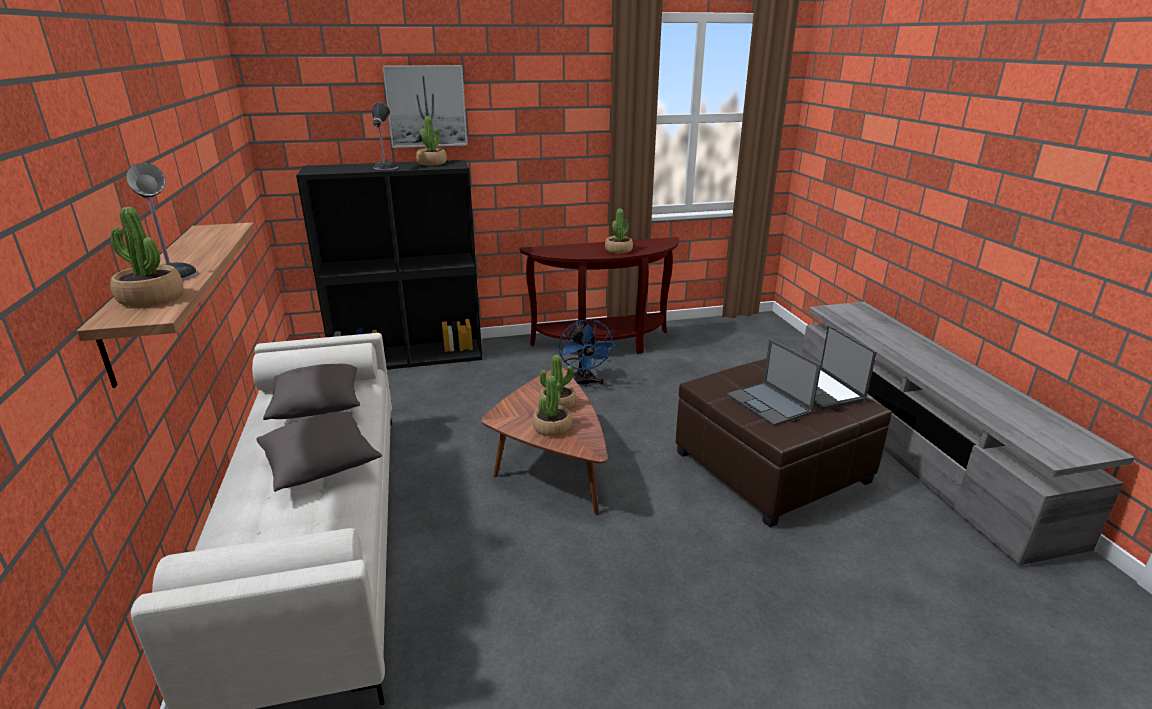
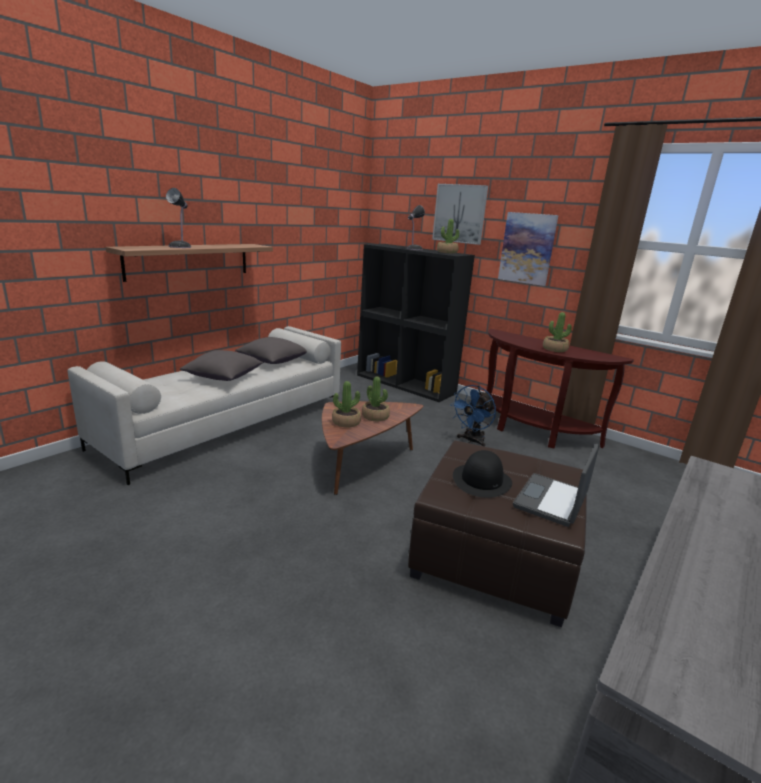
camera: 50 degrees right, 5 degrees down
potted plant [110,207,183,307] -> none
laptop [727,339,821,426] -> black hat [453,450,512,498]
none -> picture [498,212,558,286]

